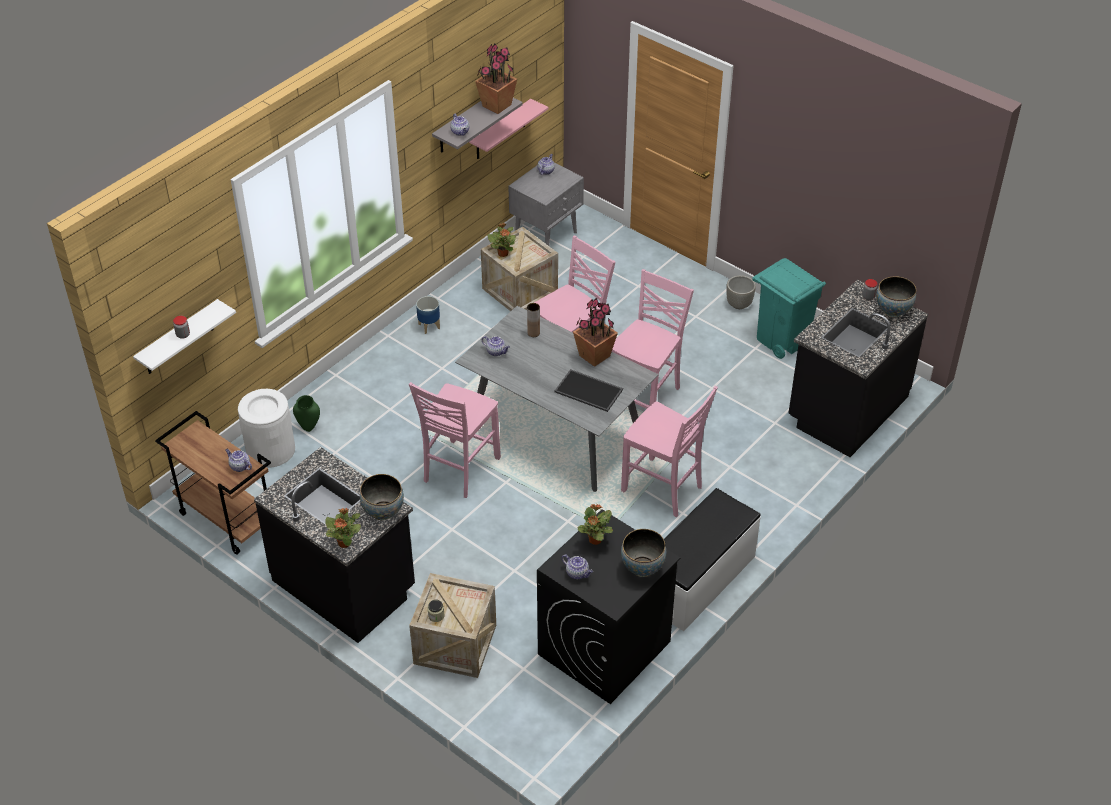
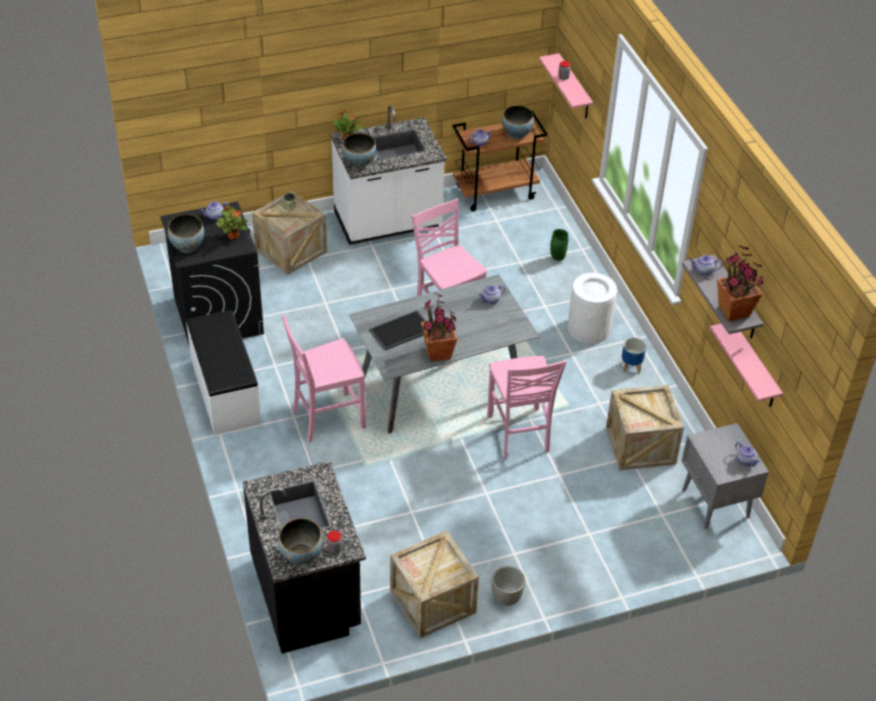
camera: 120 degrees right, 0 degrees up
white shelf [133,299,236,374] -> pink shelf [539,54,593,119]
white trash can [238,389,295,468] -> white trash can moved to [567,273,617,344]
black counter [254,447,415,643] -> white counter [330,105,447,245]
potted plant [487,223,516,257] -> none
brown vase [527,303,540,337] -> none
pink chair [612,269,694,409] -> none
turquoise trash can [752,258,826,359] -> crate [390,531,479,638]
none -> bowl [502,105,534,140]

